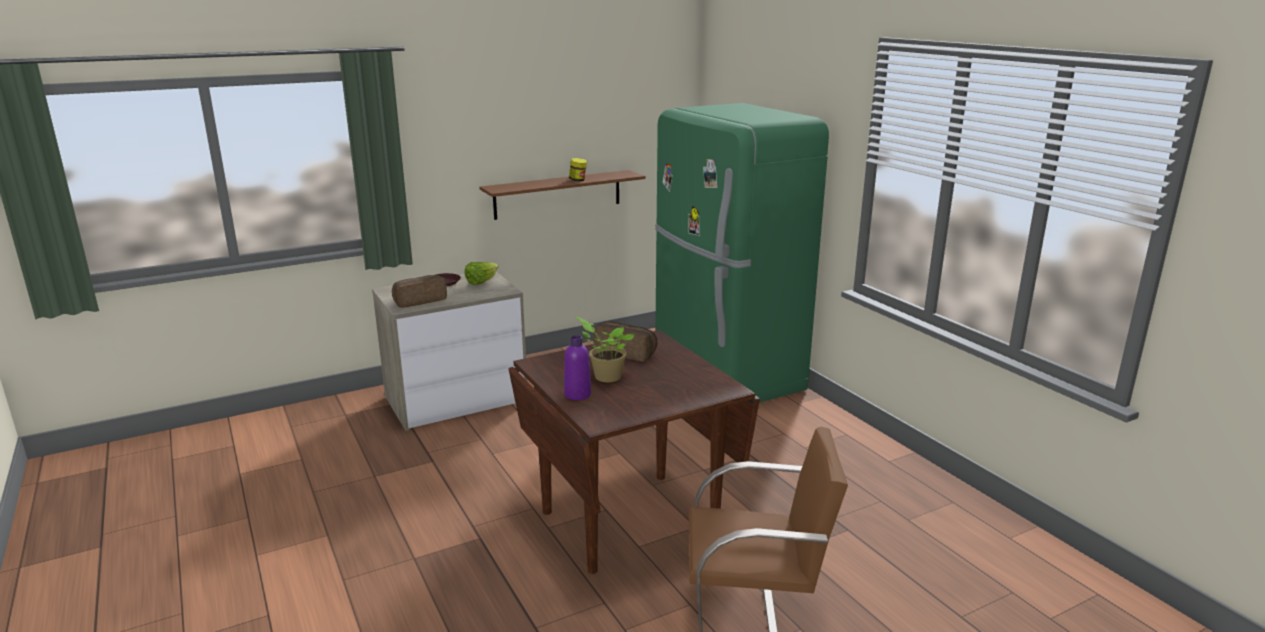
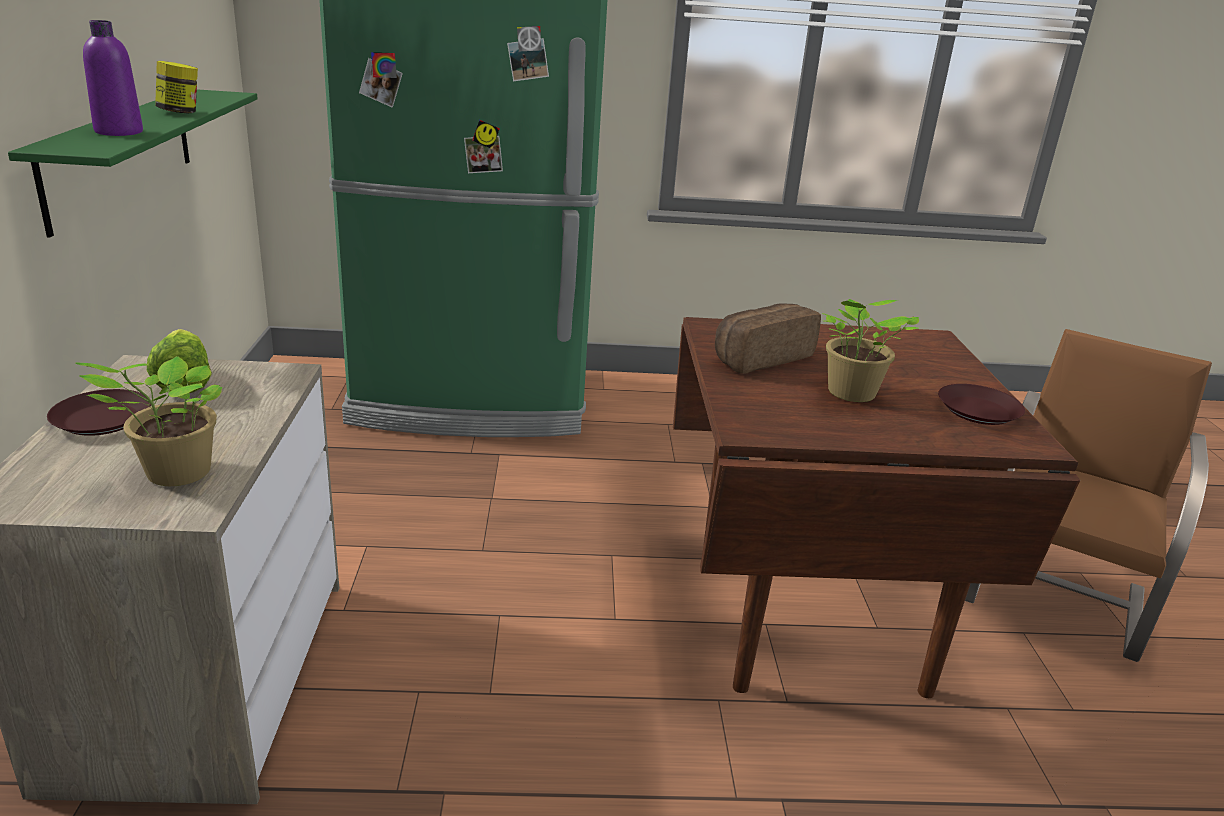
camera: 65 degrees left, 5 degrees up
bread [392,275,447,308] -> potted plant [75,356,222,486]
brown shelf [479,170,646,220] -> green shelf [8,89,258,238]
purple bottle [564,335,591,400] -> purple bottle moved to [83,20,143,136]
none -> brown plate [938,384,1025,425]

